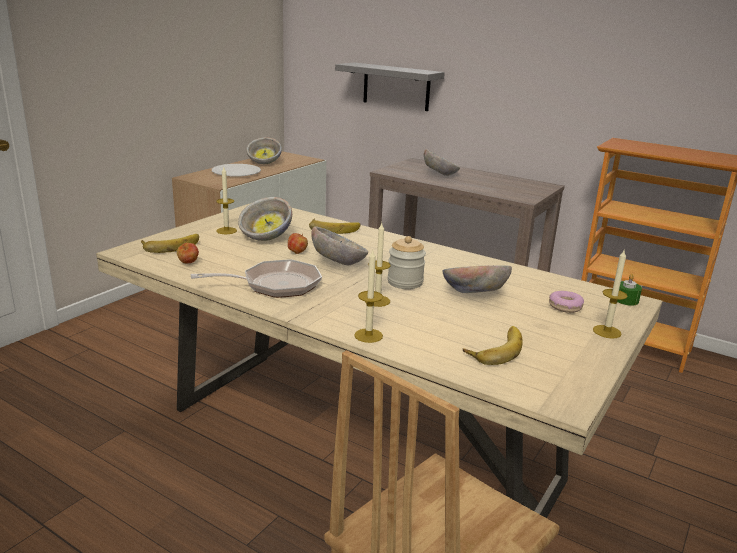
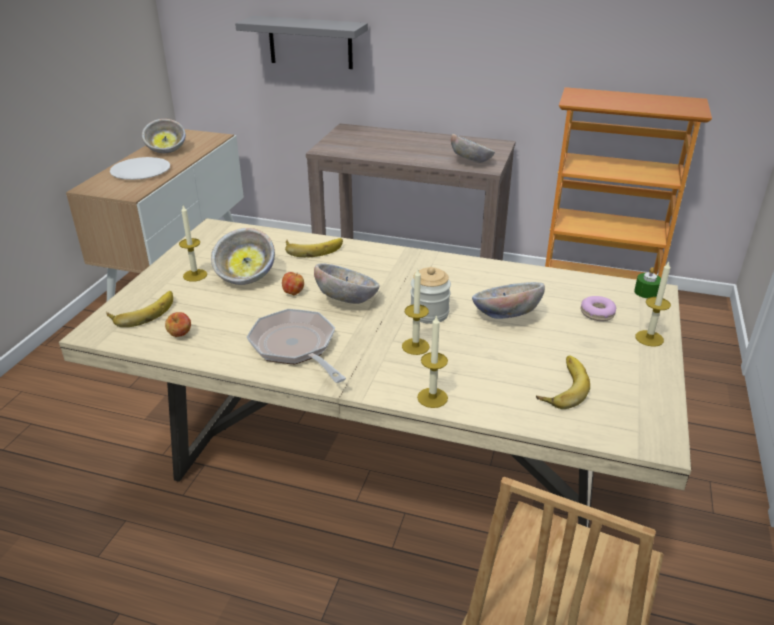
camera: 15 degrees left, 10 degrees up
frying pan [191,259,322,298] -> frying pan turned 90 degrees counterclockwise [247,309,346,383]
bowl [424,149,460,176] -> bowl moved to [451,134,495,163]

